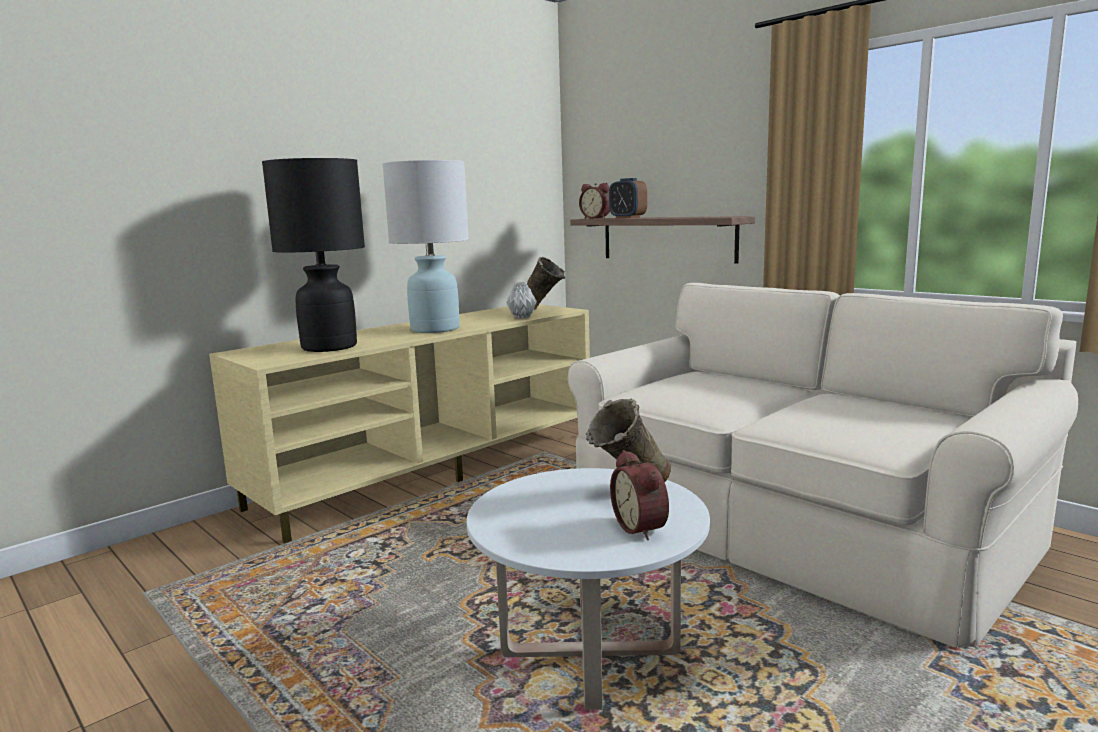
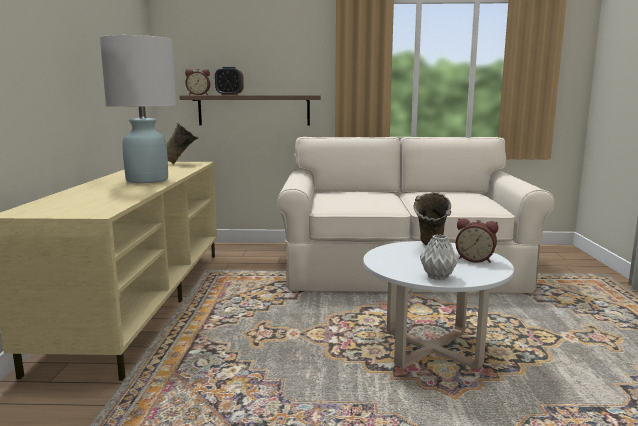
camera: 45 degrees left, 0 degrees up
black table lamp [262,158,365,352] -> none
grey vase [507,282,537,318] -> grey vase moved to [420,235,458,280]

